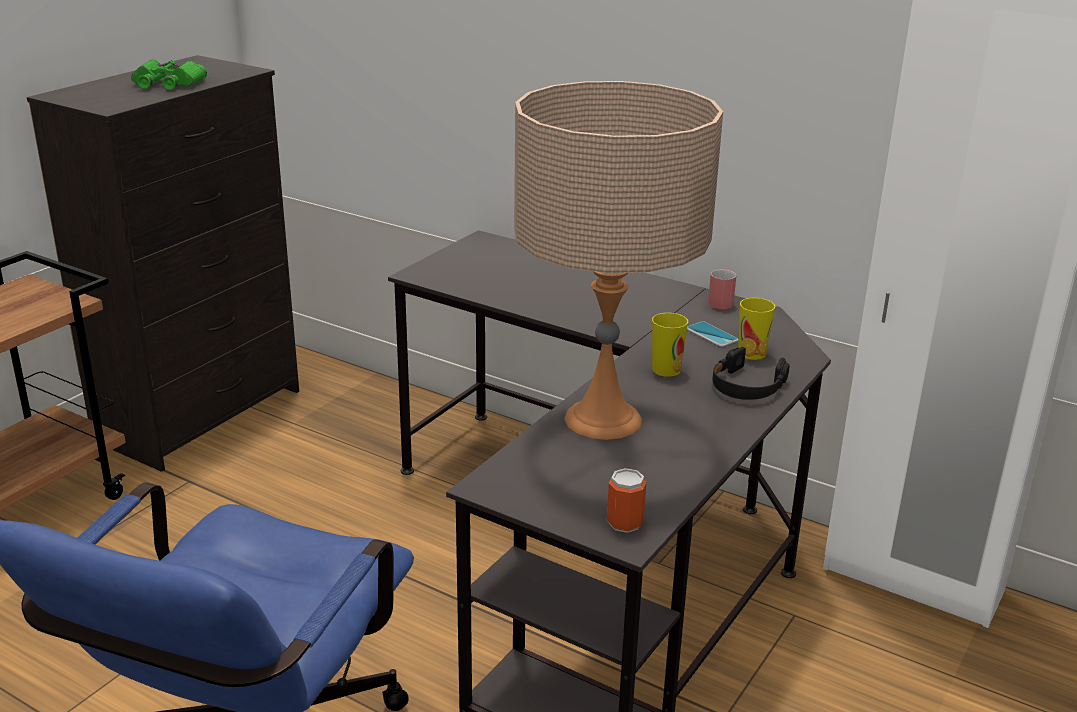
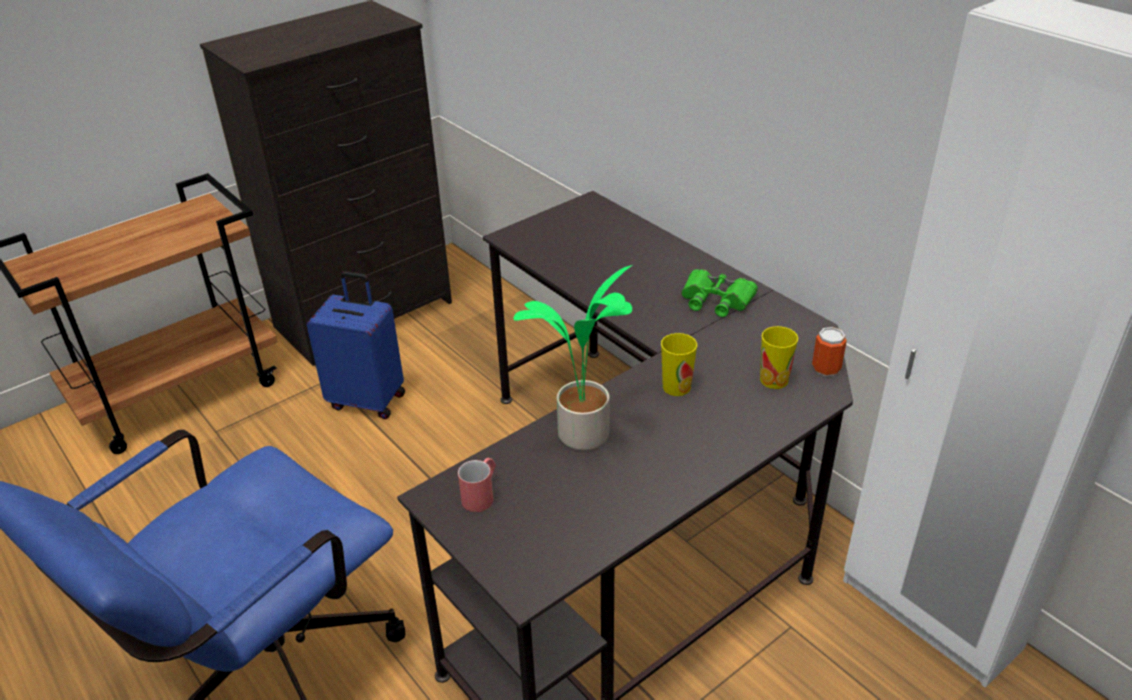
camera: 20 degrees right, 10 degrees up
green binoculars [131,59,207,90] -> green binoculars moved to [681,269,758,317]
beige table lamp [514,81,723,440] -> potted plant [514,265,633,450]
can [607,468,646,533] -> can moved to [812,327,847,376]
phone [687,321,739,347] -> none
red mug [708,269,736,309] -> red mug moved to [458,458,496,512]
black headphones [712,347,790,400] -> none
none -> blue suitcase [307,271,405,419]

